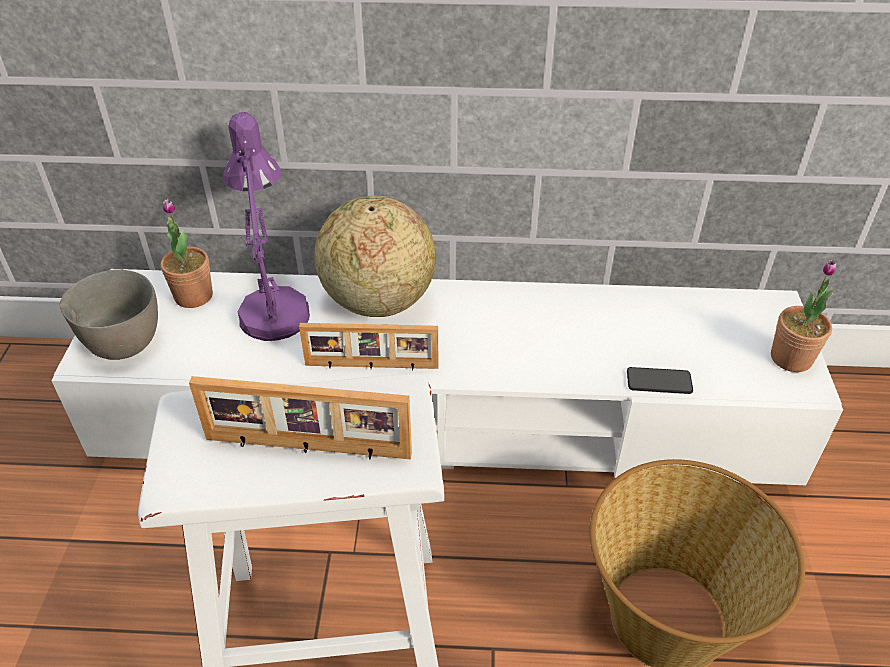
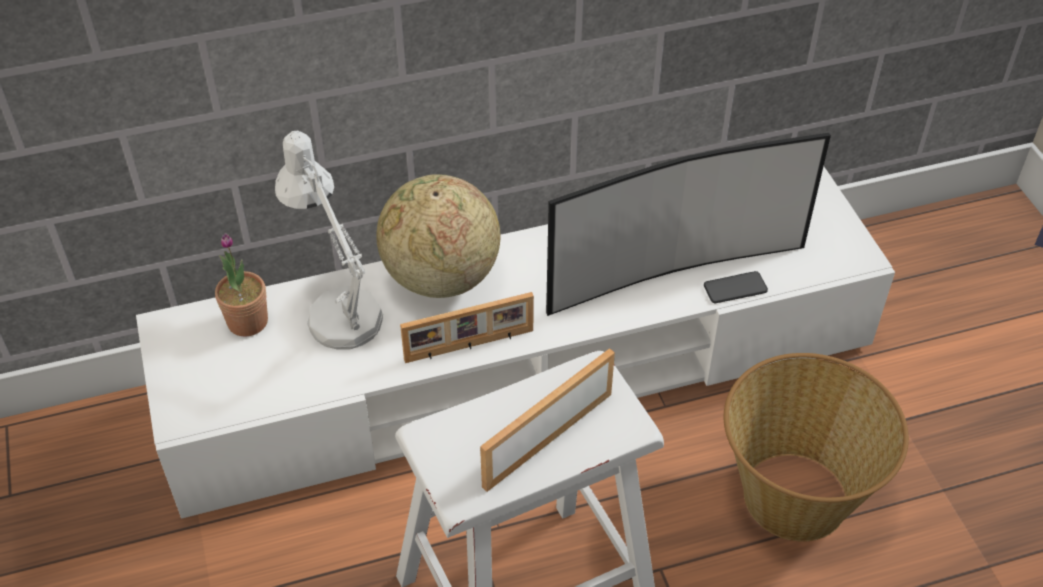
camera: 20 degrees left, 5 degrees up
grey bowl [59,269,158,360] -> none
picture frame [189,376,412,459] -> picture frame turned 150 degrees clockwise [480,348,615,492]
purple table lamp [223,112,310,341] -> white table lamp [275,131,383,349]
potted plant [771,260,836,372] -> none
none -> television [546,133,831,316]

